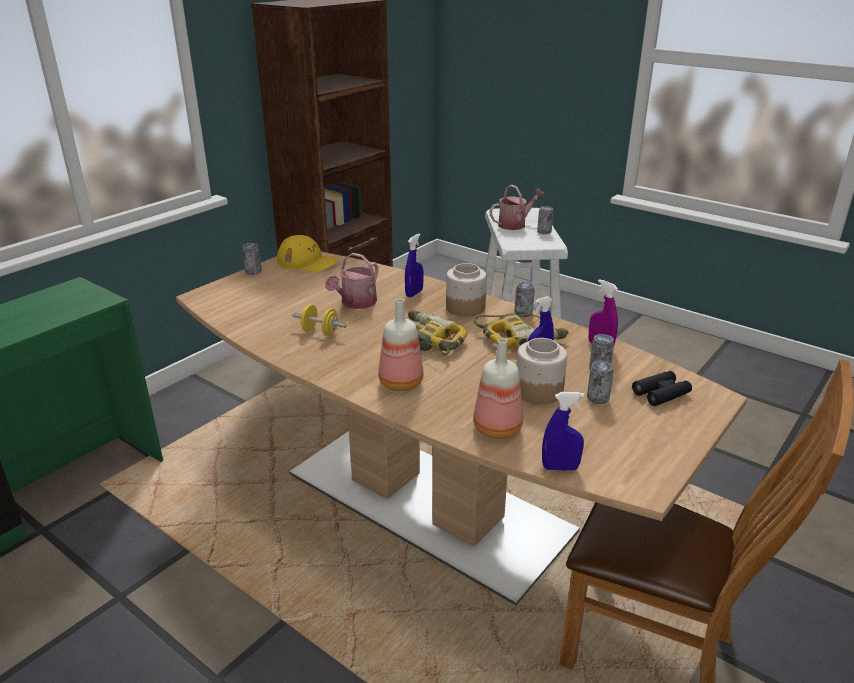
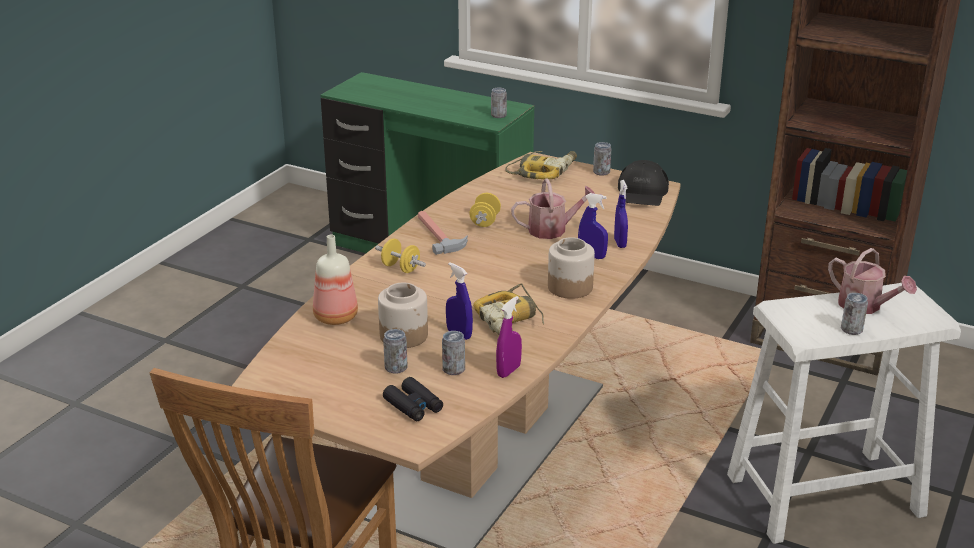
camera: 80 degrees right, 0 degrees up
yellow cap [277,235,339,272] -> black cap [618,160,669,206]
watering can [325,253,378,309] -> watering can turned 150 degrees clockwise [511,178,595,239]
bottle [378,299,423,391] -> yellow dumbbell [375,239,426,273]
power drill [408,310,468,356] -> power drill moved to [505,151,577,180]
can [514,282,535,317] -> can moved to [491,88,507,118]
blue spray bottle [542,392,585,471] -> blue spray bottle moved to [614,180,628,248]
none -> hammer [418,211,468,255]

